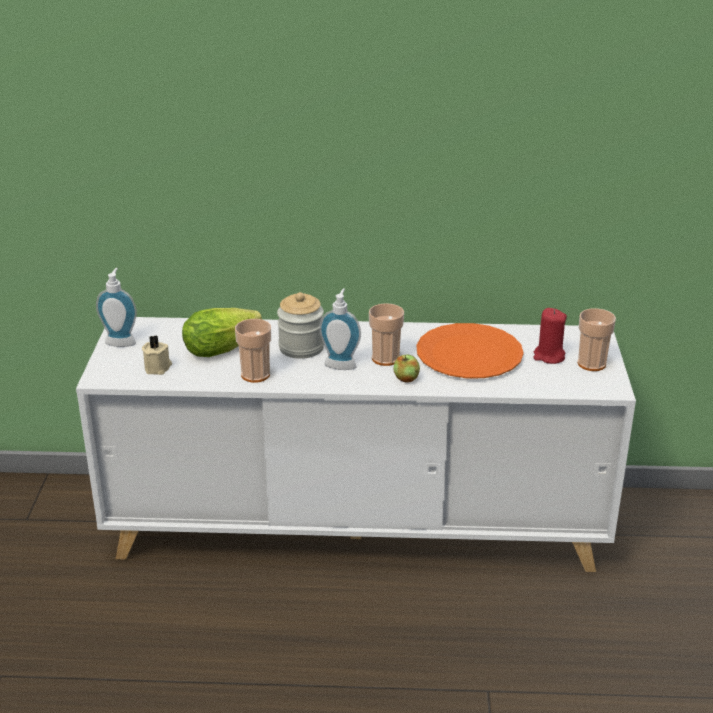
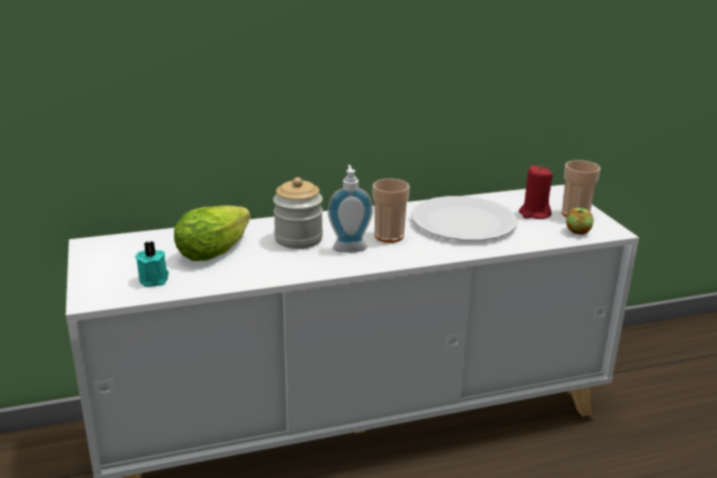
camera: 20 degrees left, 5 degrees down
soap dispenser [96,268,137,347] -> none
beige candle [142,335,172,375] -> turquoise candle [135,241,169,287]
cup [235,319,271,383] -> none
apple [393,355,420,383] -> apple moved to [566,207,594,235]
orange plate [416,323,524,378] -> white plate [411,196,518,241]

